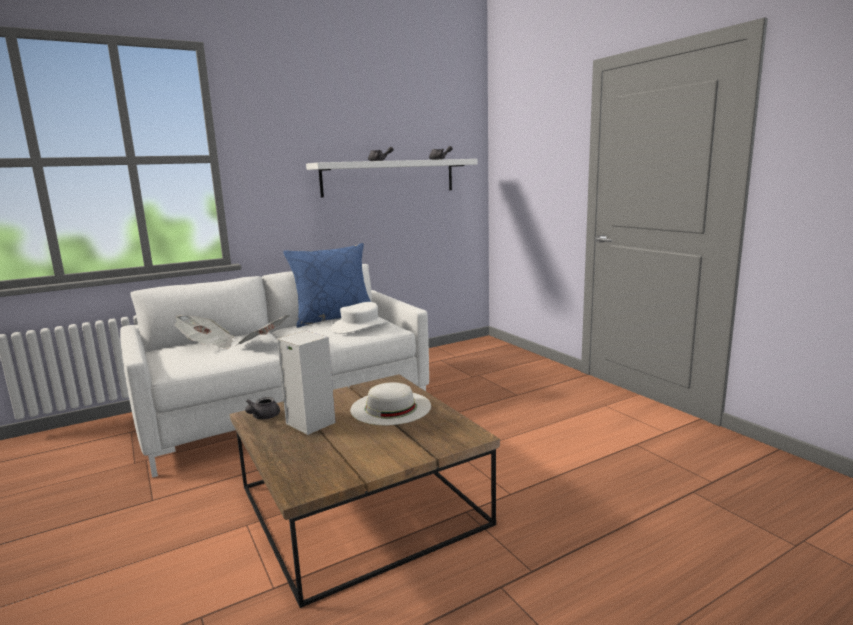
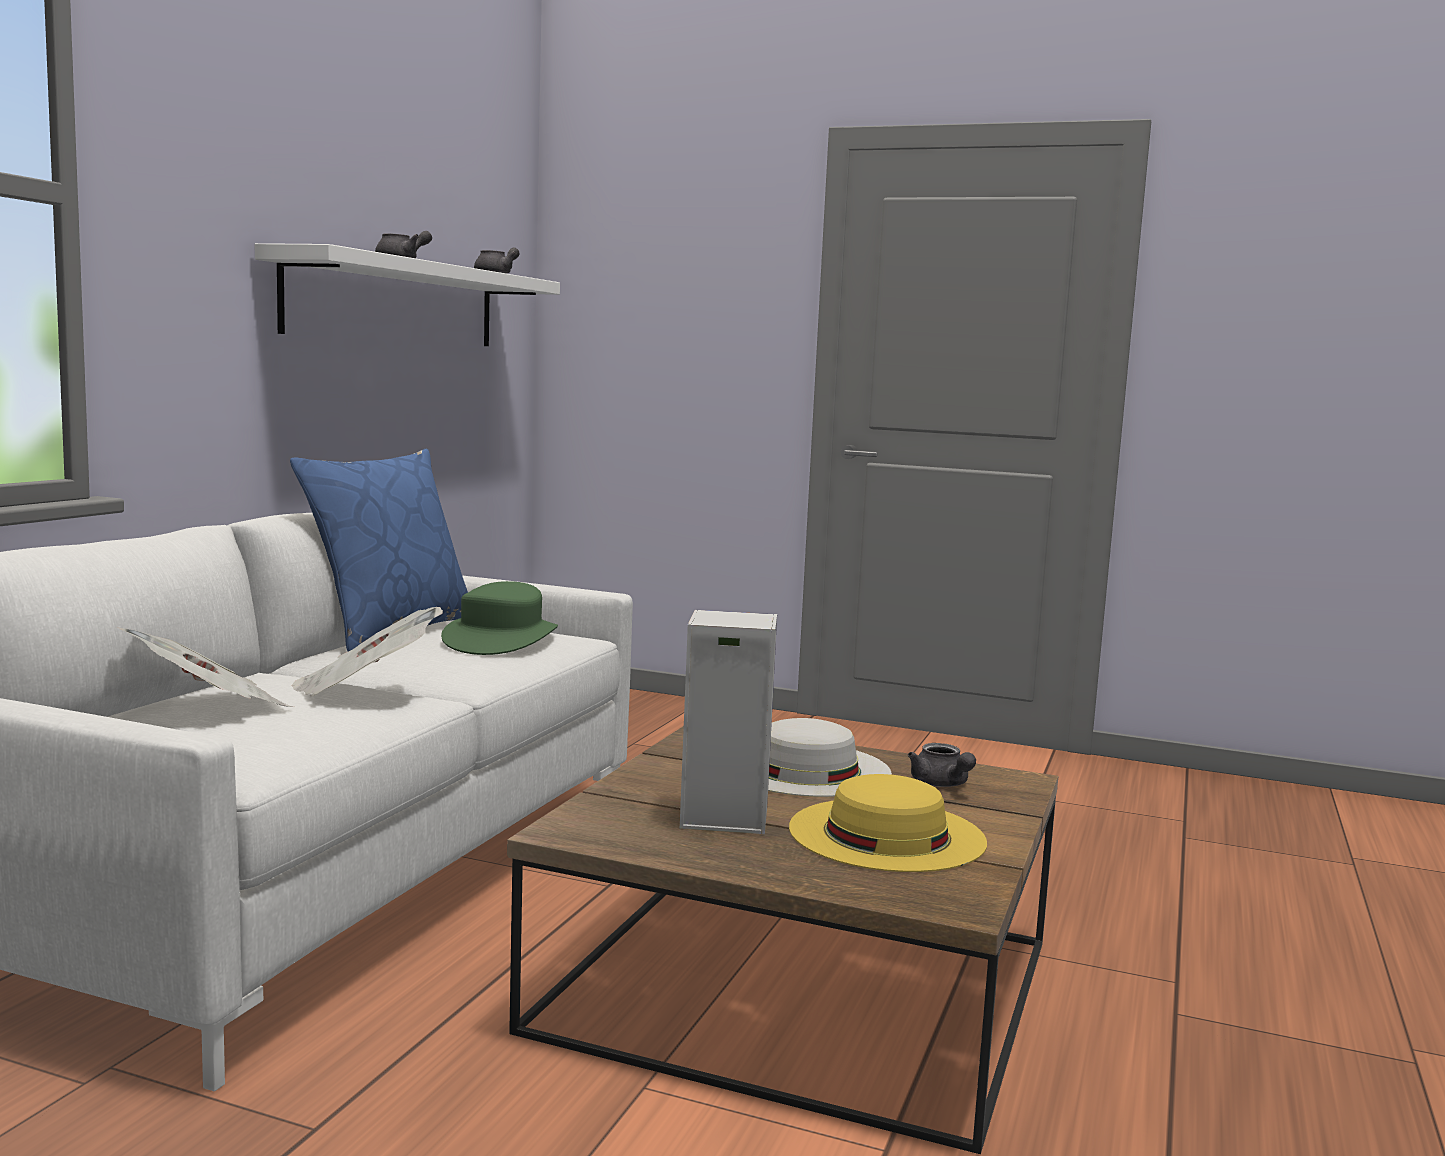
camera: 40 degrees left, 5 degrees down
grey teapot [245,397,280,419] -> grey teapot moved to [908,743,976,787]
white hat [331,302,389,334] -> green hat [441,581,558,655]
none -> yellow hat [789,774,987,872]

